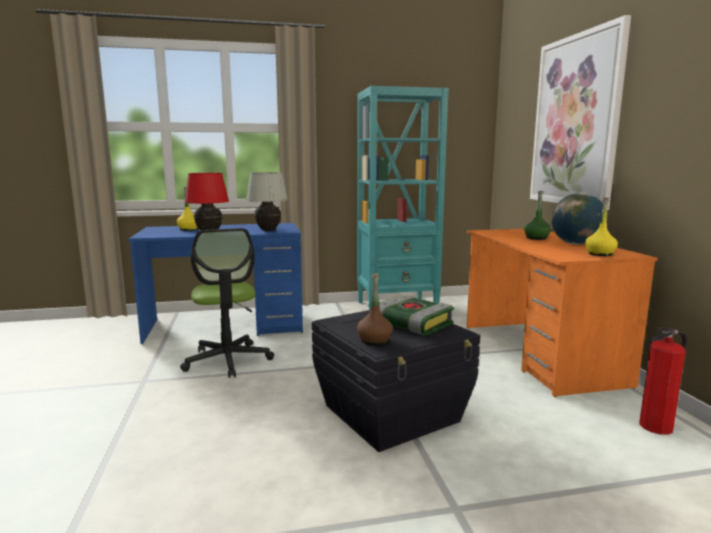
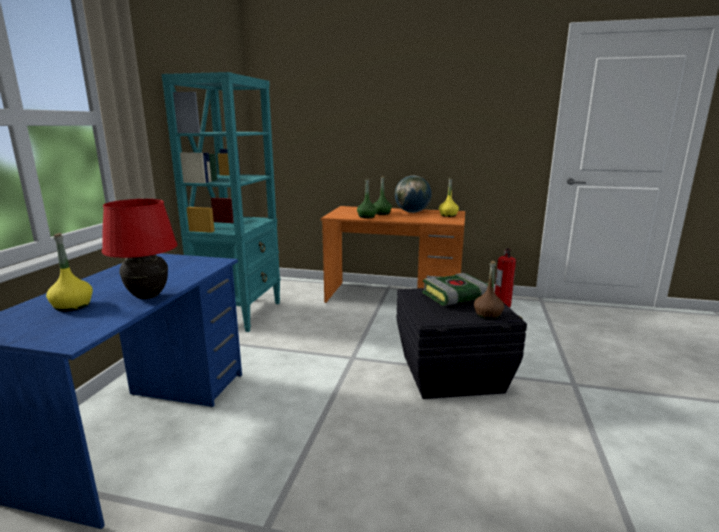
camera: 65 degrees left, 5 degrees up
office chair [180,228,274,378] -> none
white table lamp [247,172,288,231] -> none
picture [530,15,631,210] -> none
none -> green bottle [357,178,377,218]

